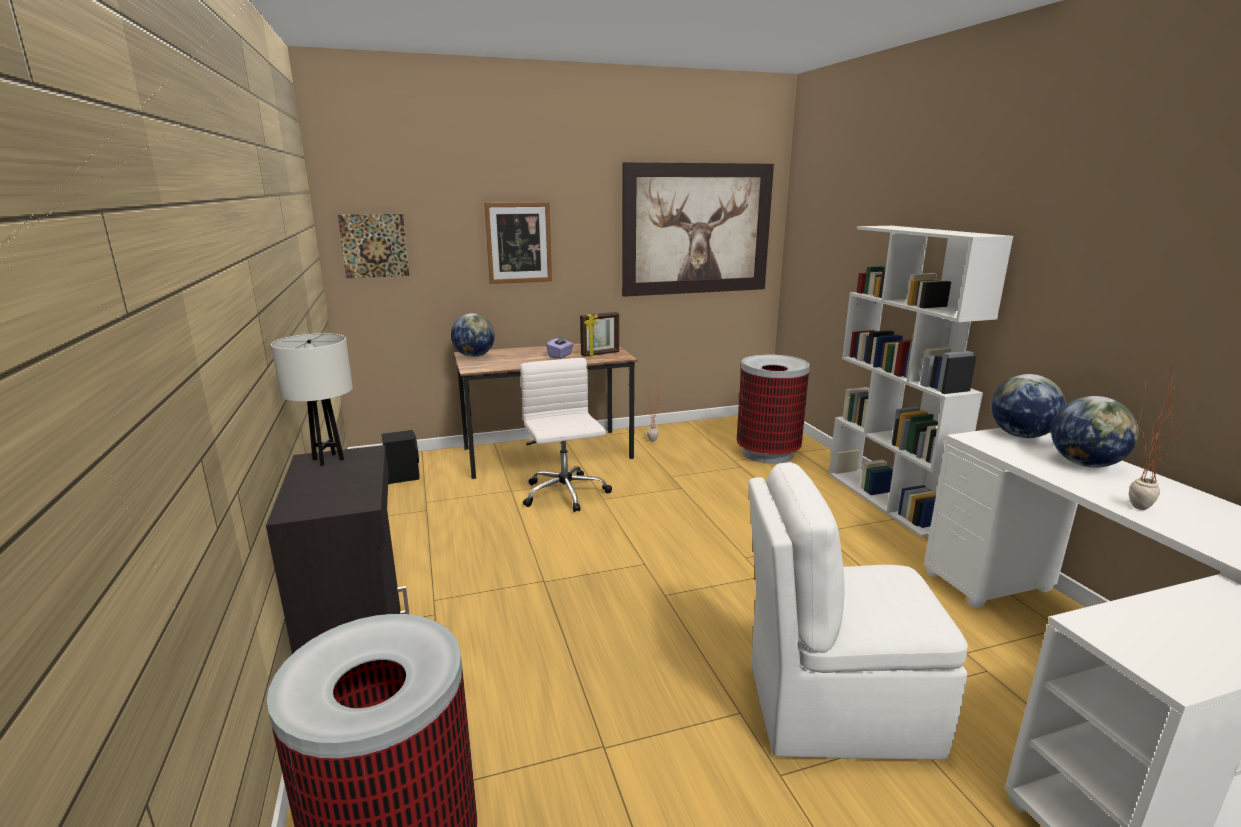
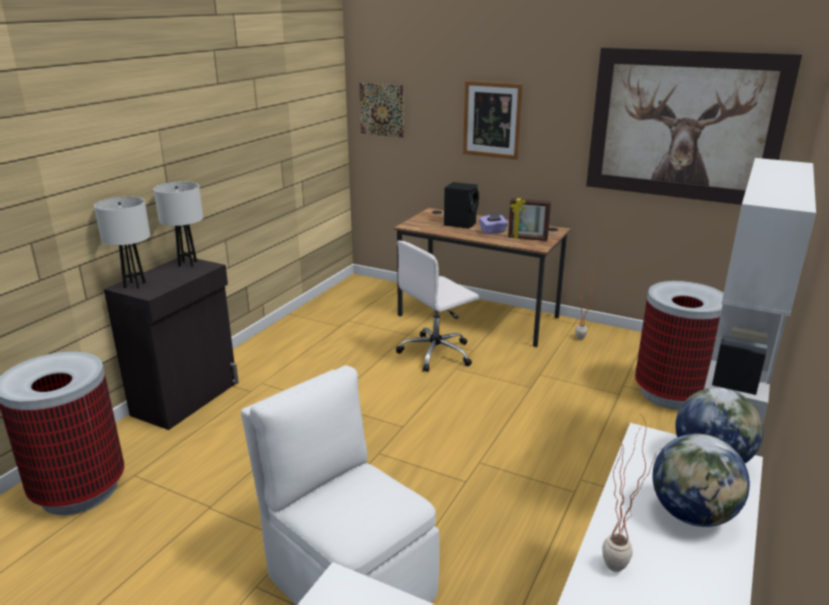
camera: 45 degrees right, 5 degrees up
black speaker [381,430,420,484] -> black speaker moved to [444,182,479,229]
globe [451,314,495,357] -> none
white office chair [520,358,612,512] -> white office chair turned 150 degrees counterclockwise [396,240,479,372]
none -> white table lamp [94,197,150,289]

